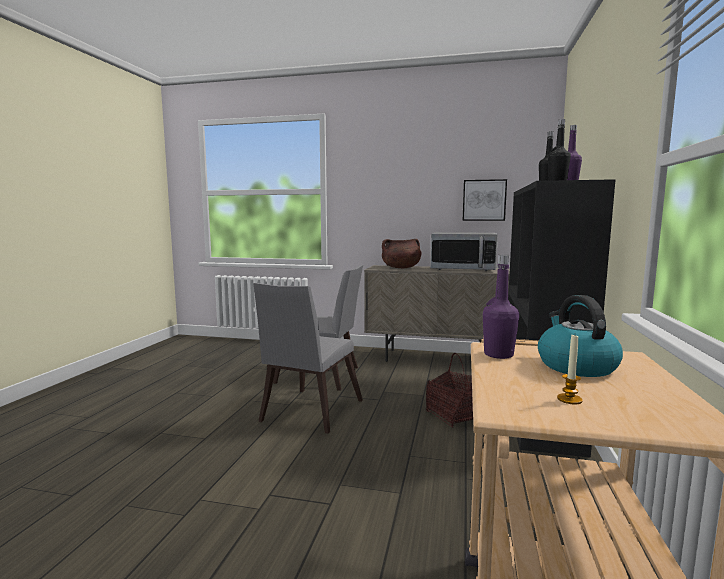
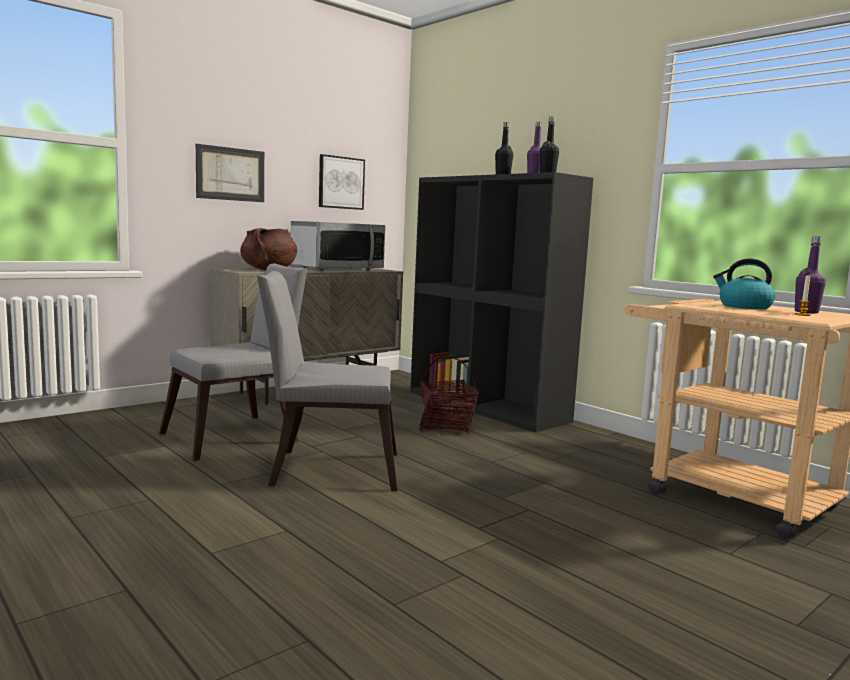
camera: 55 degrees left, 0 degrees up
grey chair [253,283,363,434] -> grey chair turned 120 degrees clockwise [257,271,398,492]
purple bottle [483,255,519,359] -> purple bottle moved to [795,236,826,314]
none -> picture [196,144,264,202]

